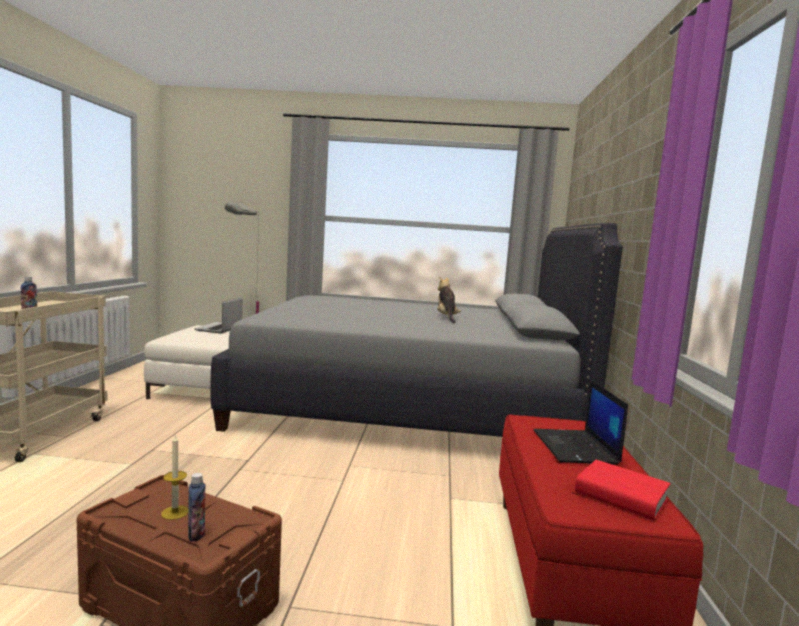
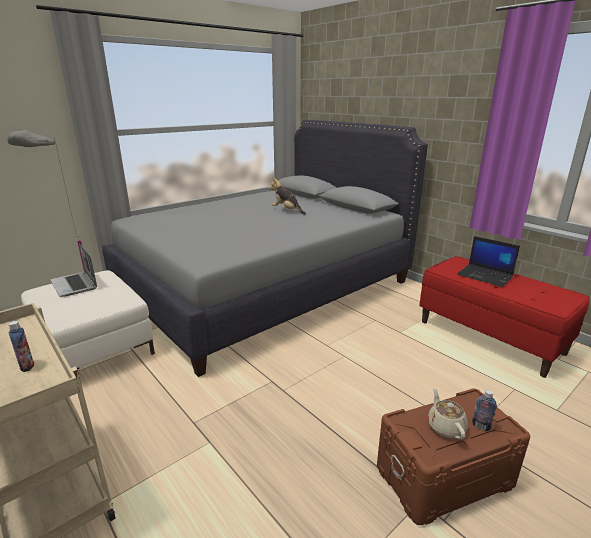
camera: 45 degrees left, 15 degrees up
candle [161,434,188,520] -> beige teapot [427,388,468,440]
red book [575,460,670,520] -> none

